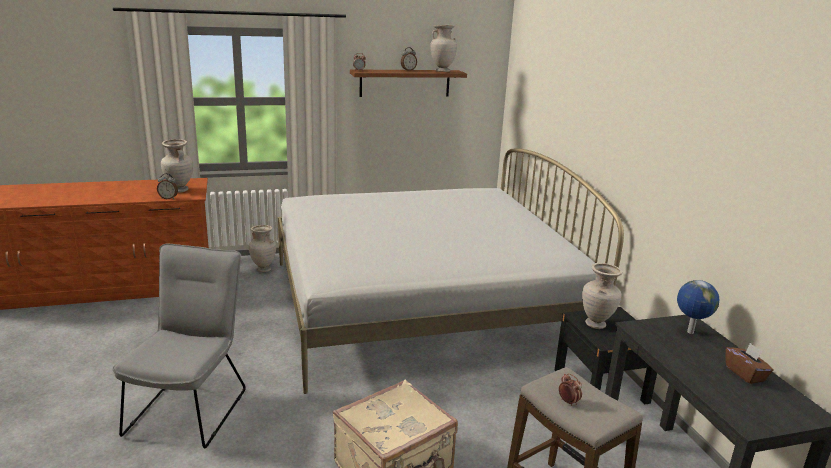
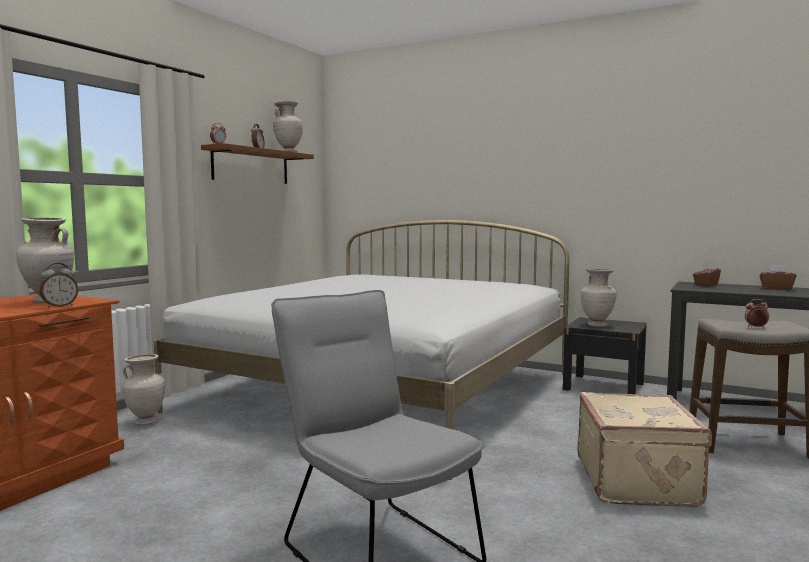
camera: 45 degrees left, 15 degrees down
globe [677,280,719,334] -> brown tissue box [693,262,721,286]

